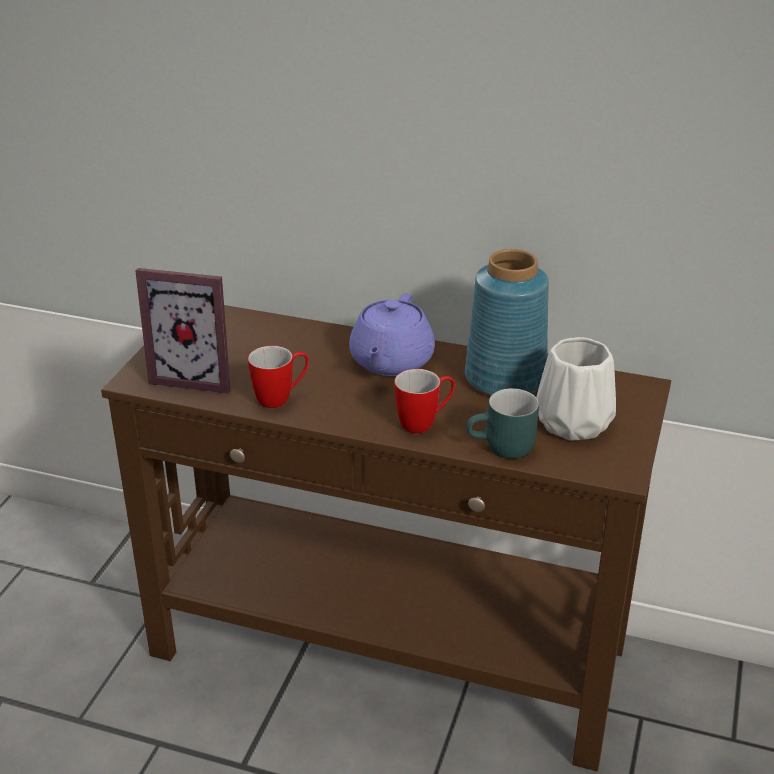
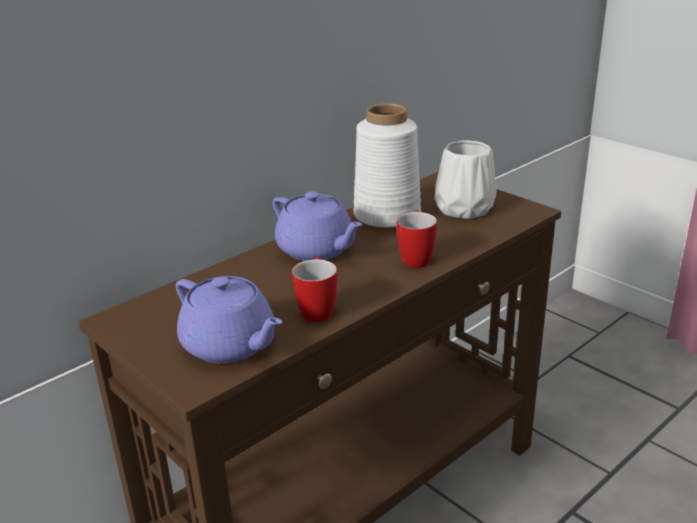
camera: 60 degrees left, 5 degrees down
picture frame [135,268,230,394] -> purple teapot [176,276,282,363]
blue vase [465,249,549,395] -> white vase [354,103,421,228]
turquoise mug [466,388,539,459] -> none

